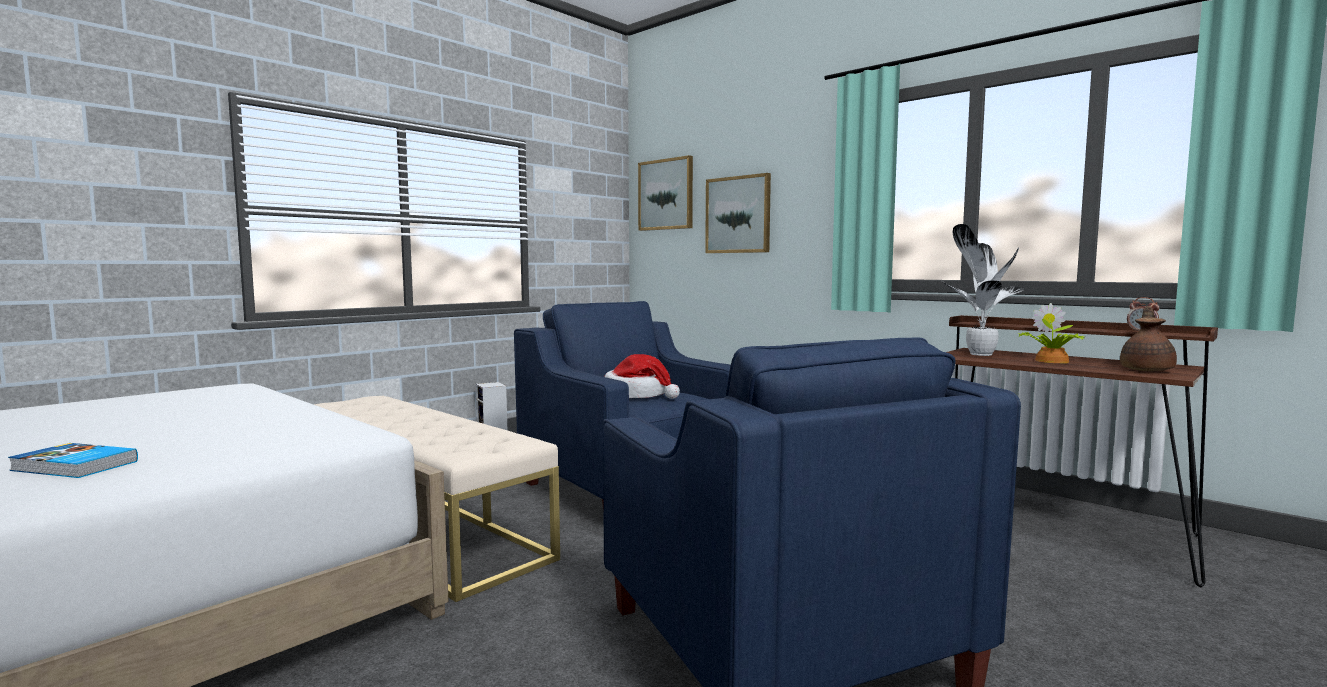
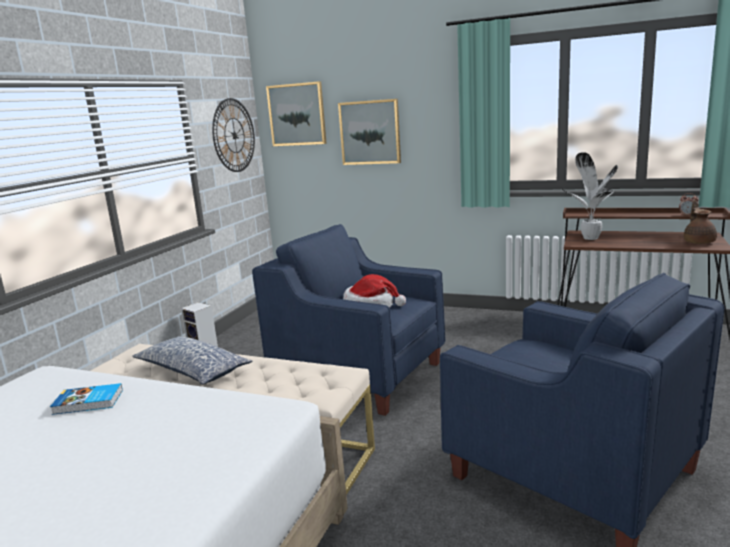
camera: 20 degrees left, 10 degrees up
book [8,443,138,478] -> book moved to [50,383,123,415]
potted plant [1018,303,1085,363] -> none
none -> pillow [132,336,252,384]
none -> wall clock [212,98,255,172]

